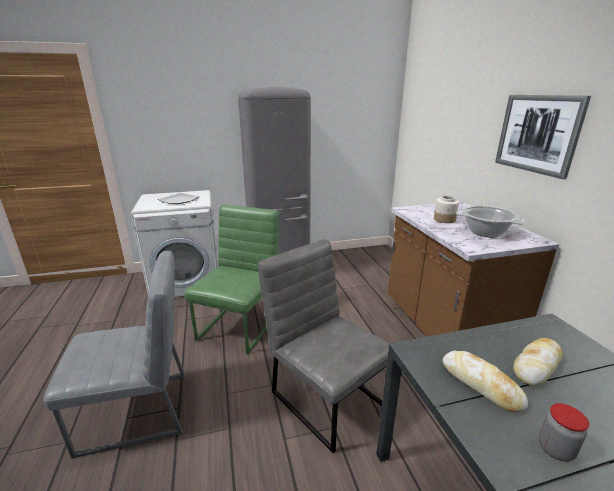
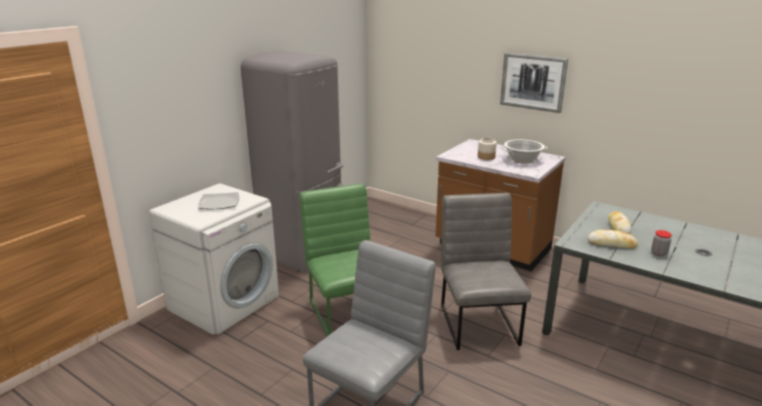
camera: 40 degrees left, 0 degrees up
grey chair [258,239,390,453] -> grey chair turned 75 degrees clockwise [441,193,531,350]

